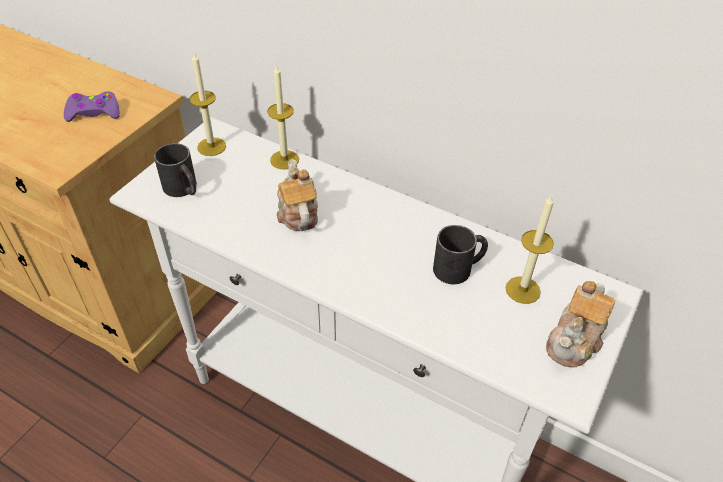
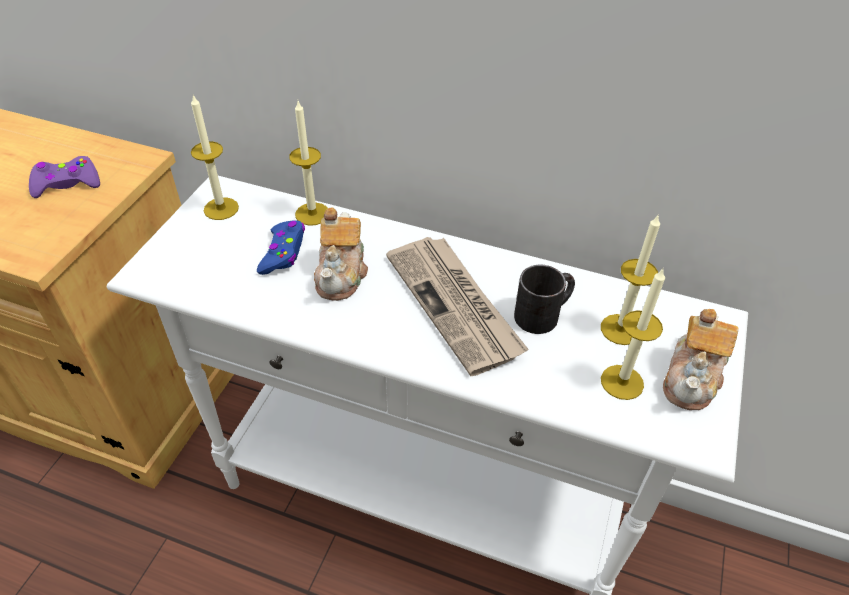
camera: 10 degrees left, 0 degrees up
black mug [154,143,197,197] -> none
teapot [277,159,318,231] -> teapot turned 150 degrees counterclockwise [314,207,368,301]
none -> blue game controller [257,220,305,275]
none -> newspaper [386,237,528,376]
none -> candle [601,269,665,400]

